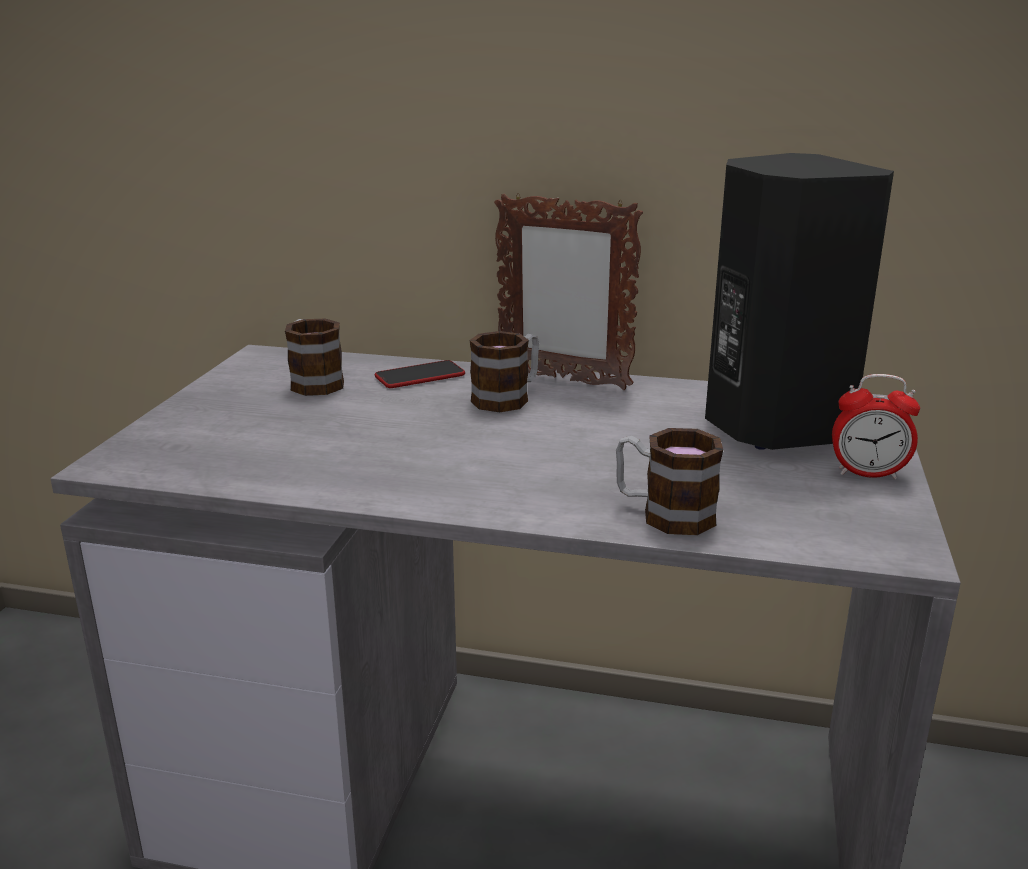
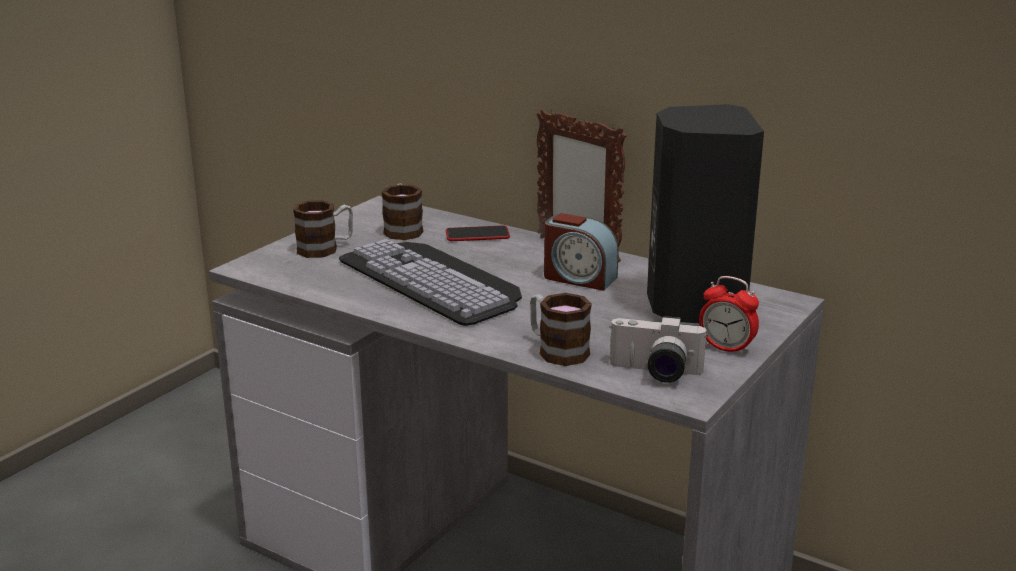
camera: 20 degrees right, 0 degrees up
mug [470,331,539,412] -> mug moved to [293,200,353,258]
none -> keyboard [339,239,522,326]
none -> alarm clock [544,213,619,291]
none -> camera [609,316,708,383]

